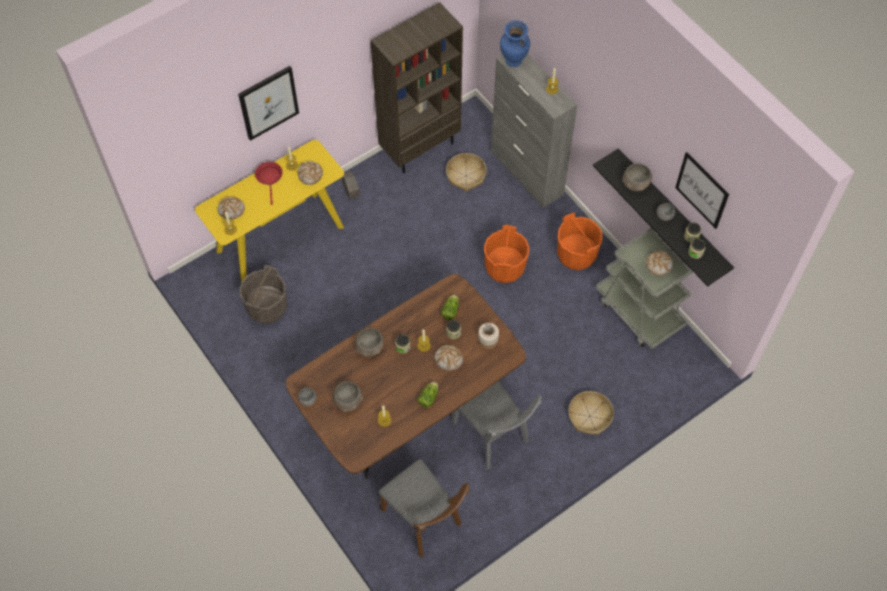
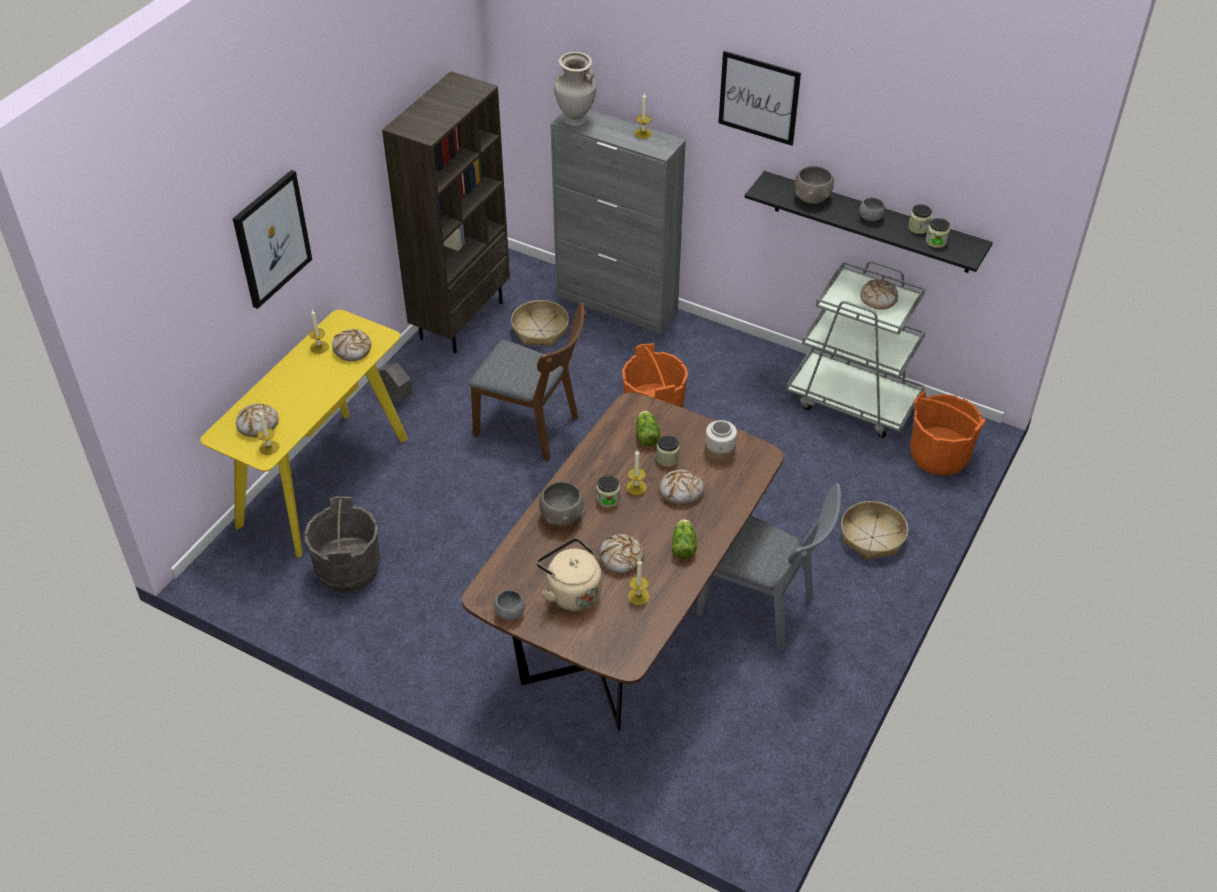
camera: 25 degrees left, 15 degrees down
red frying pan [255,162,283,205] -> none
grey bowl [333,381,363,412] -> beige kettle [537,538,602,611]
brown chair [379,459,470,557] -> brown chair moved to [469,303,586,462]
blue vase [500,20,530,67] -> beige vase [554,52,596,127]
orange bucket [557,212,603,270] -> orange bucket moved to [910,391,986,476]
picture [675,152,729,229] -> picture moved to [718,51,801,146]
none -> bread [600,534,644,574]

